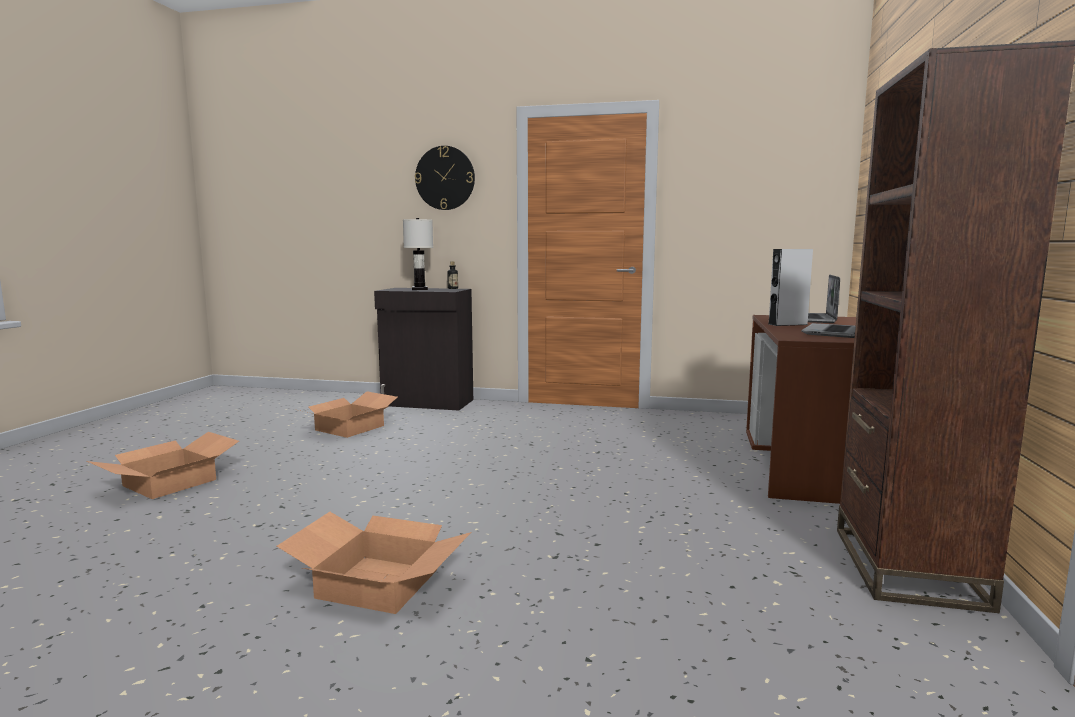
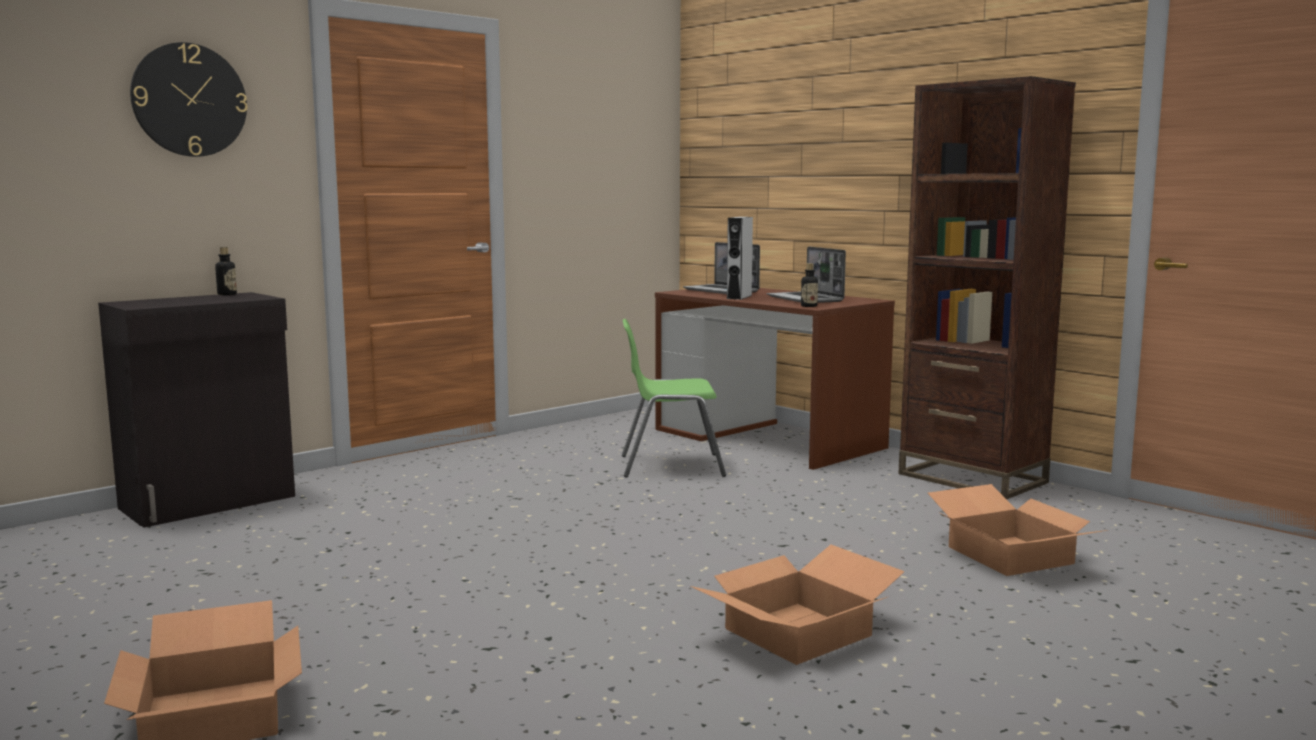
camera: 55 degrees left, 0 degrees up
cardboard box [299,391,398,438] -> cardboard box moved to [928,484,1108,576]
white table lamp [403,218,433,290] -> none
none -> green chair [622,319,726,478]
none -> bottle [801,263,818,307]

